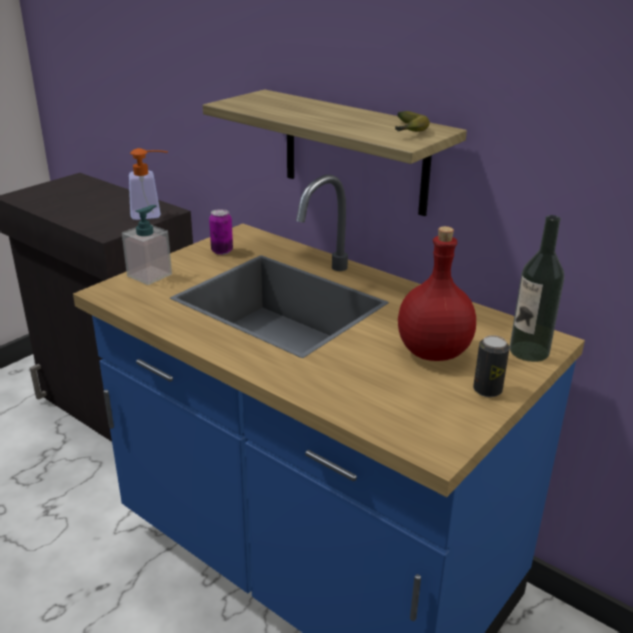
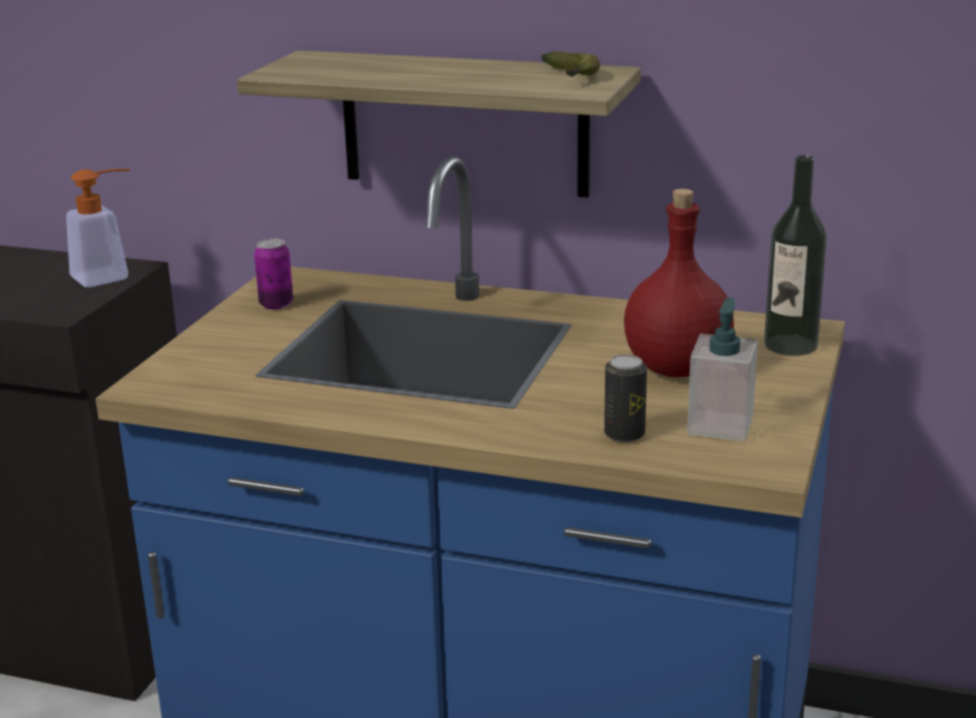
camera: 20 degrees left, 5 degrees down
soap dispenser [122,205,172,285] -> soap dispenser moved to [687,297,758,441]
can [473,335,510,397] -> can moved to [604,354,647,443]

